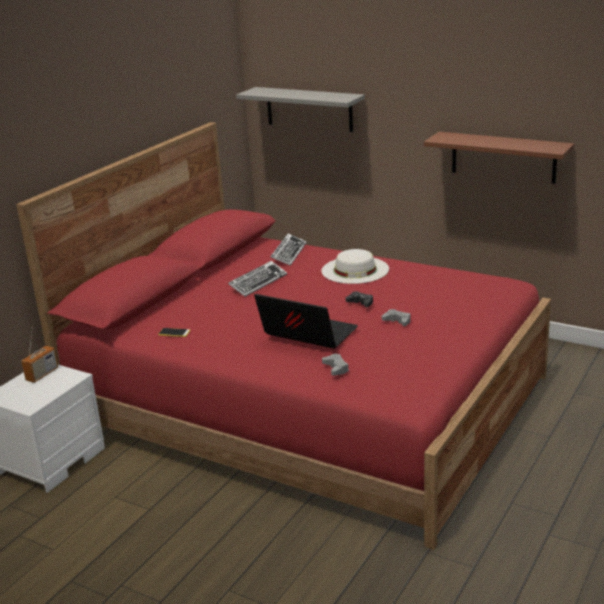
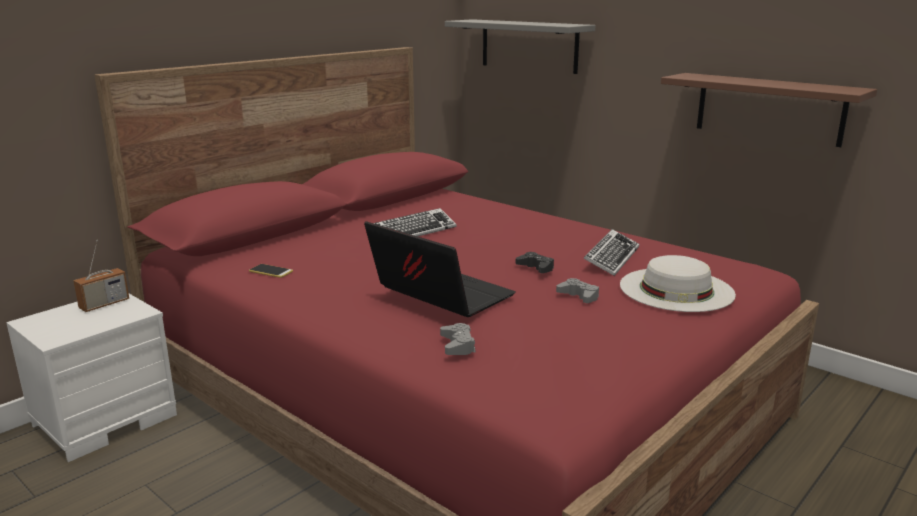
camera: 10 degrees right, 5 degrees down
keyboard [271,234,306,266] -> keyboard moved to [584,229,639,276]
white hat [322,249,389,284] -> white hat moved to [620,255,736,312]

